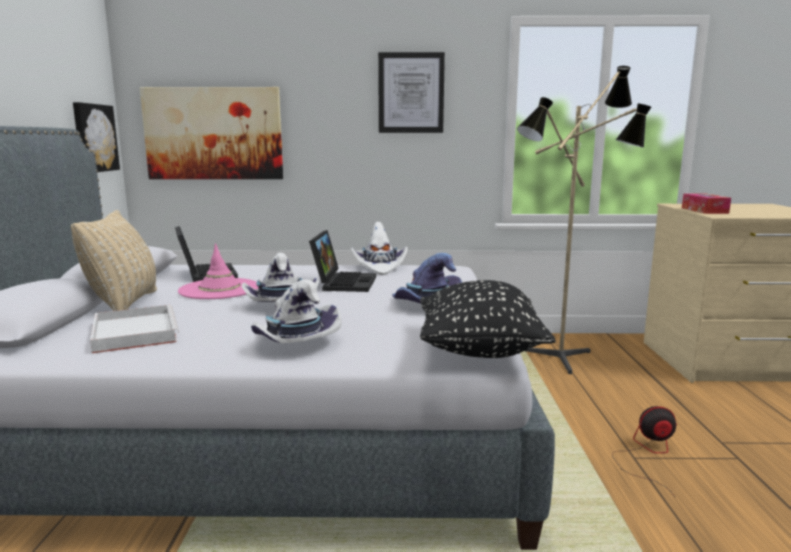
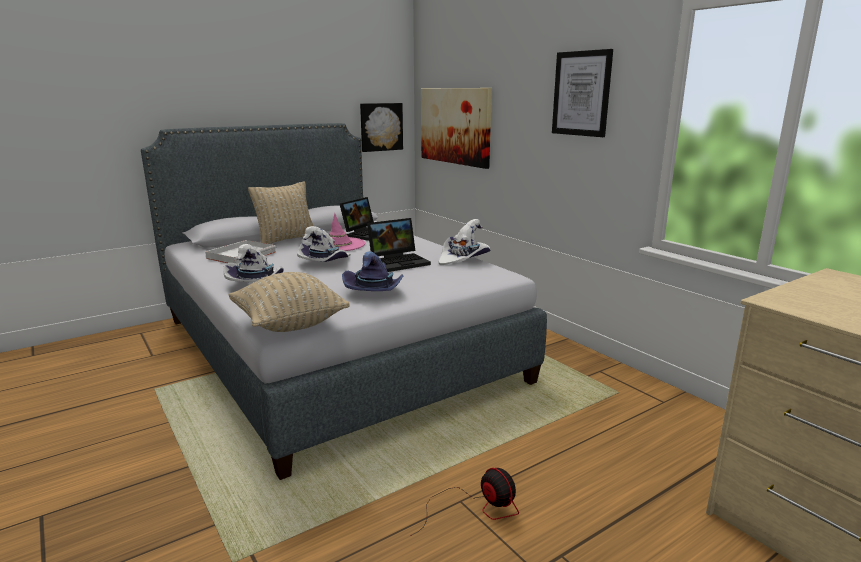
camera: 55 degrees right, 5 degrees up
black pillow [420,280,556,358] -> beige pillow [228,272,350,332]
floor lamp [517,66,651,374] -> none
tissue box [682,193,731,214] -> none

